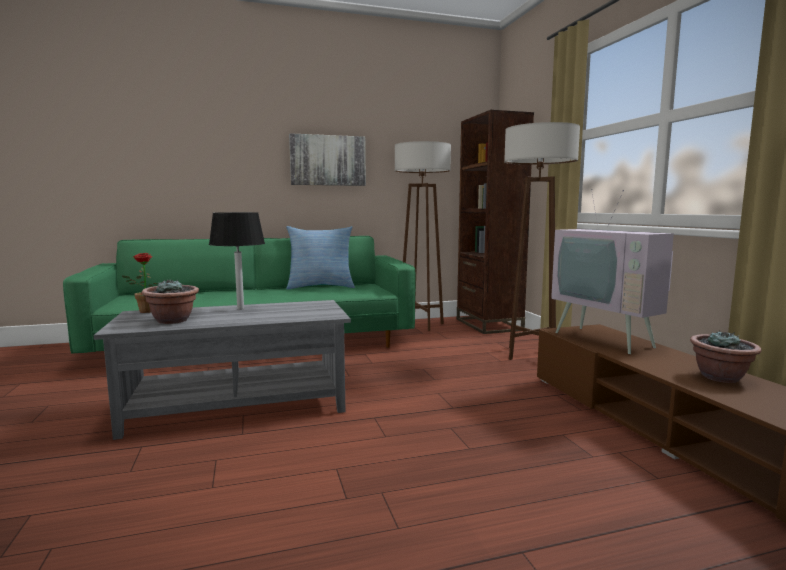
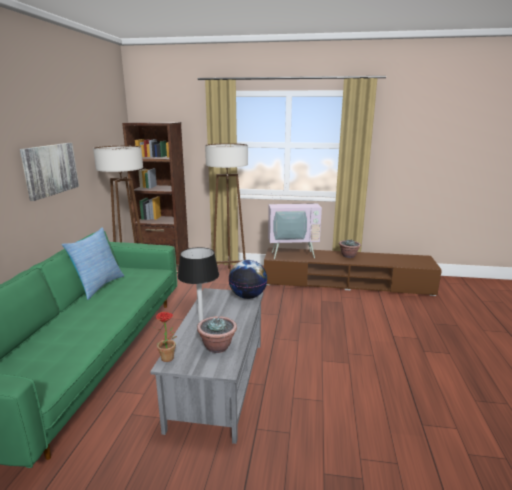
camera: 65 degrees left, 10 degrees up
none -> globe [228,260,268,299]

